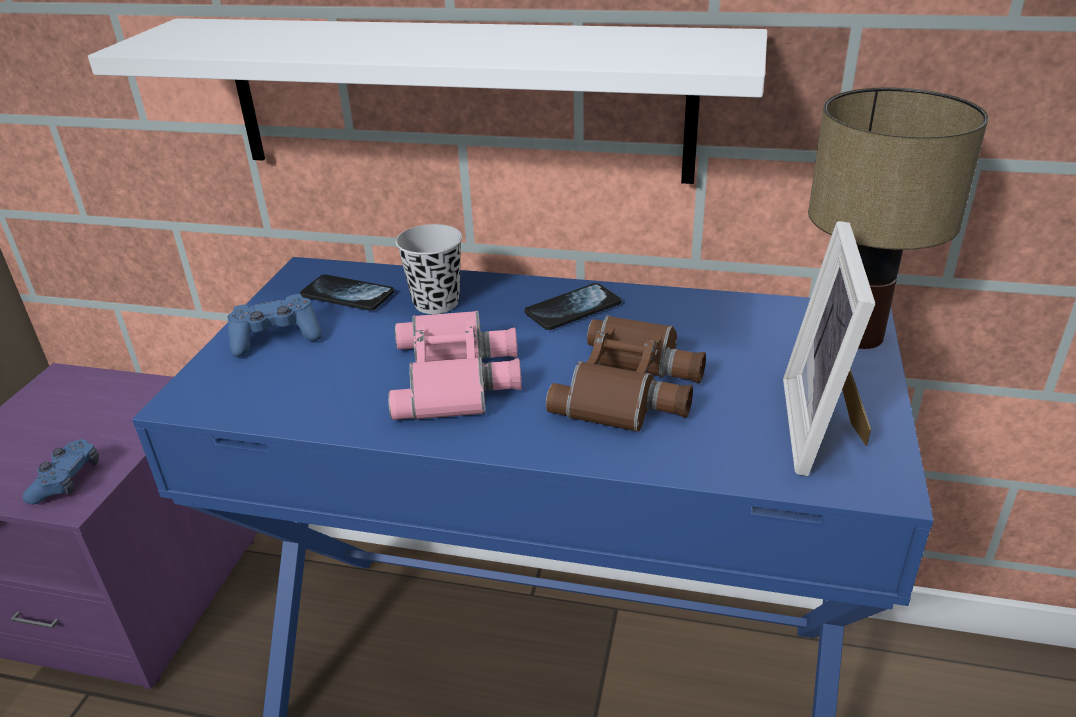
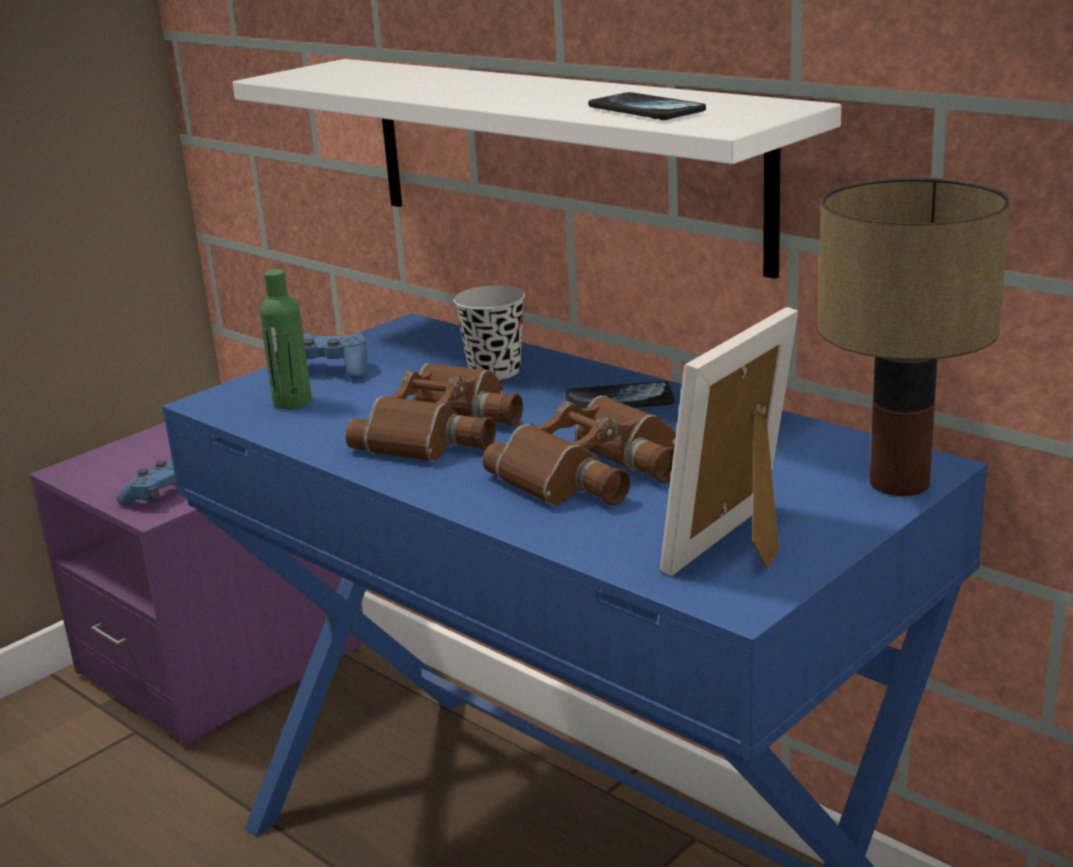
camera: 30 degrees right, 10 degrees down
phone [300,274,394,311] -> phone moved to [588,92,706,120]
pink binoculars [388,311,522,420] -> brown binoculars [345,363,523,462]
none -> green bottle [259,269,312,409]

